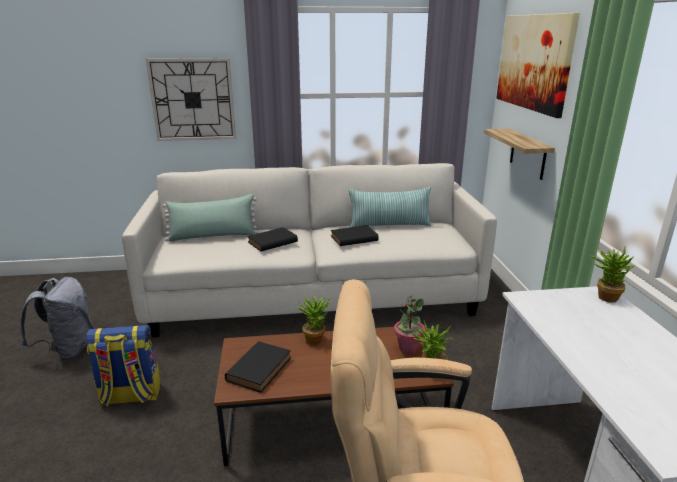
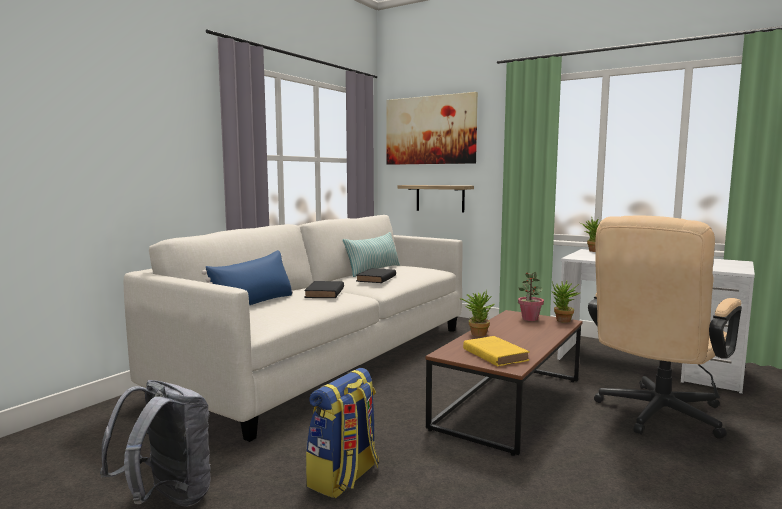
camera: 50 degrees left, 15 degrees down
wall clock [146,58,236,141] -> none
green pillow [163,194,258,242] -> blue pillow [202,250,293,305]
black book [225,341,291,393] -> yellow book [463,336,530,367]

